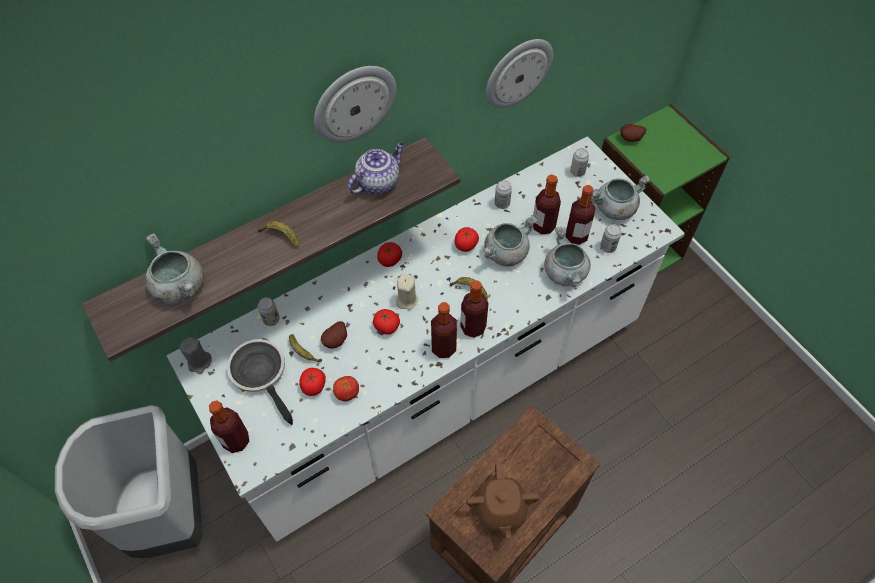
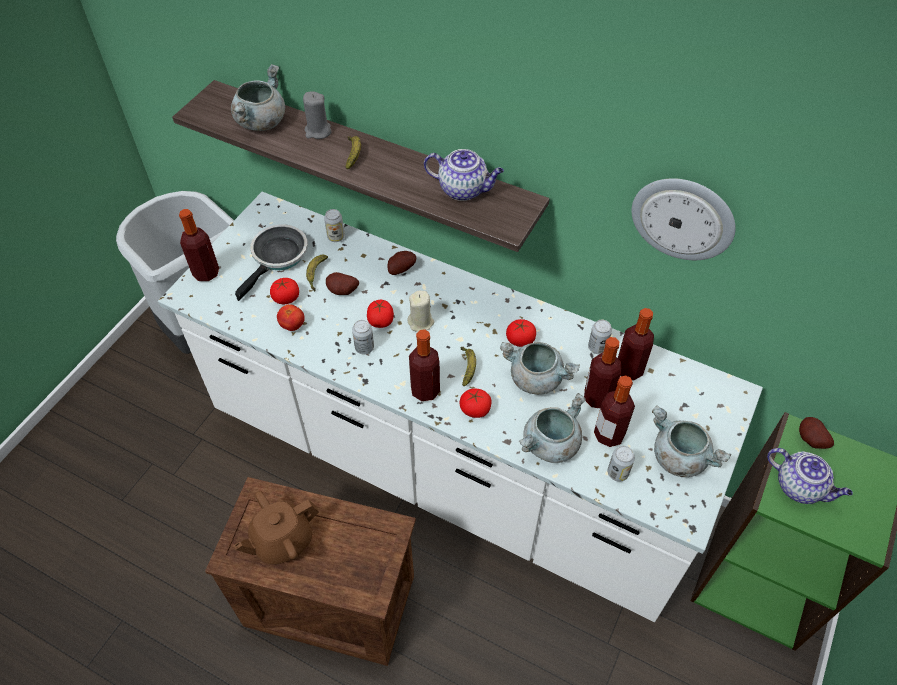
camera: 60 degrees right, 5 degrees down
grey candle [179,337,212,374] -> grey candle moved to [303,91,332,139]
wall clock [314,66,397,143] -> none
tomato [377,242,402,267] -> tomato moved to [459,388,492,418]
bottle [431,302,457,358] -> bottle moved to [618,308,654,381]
can [570,148,589,177] -> can moved to [352,320,374,354]
none -> potato [388,251,416,275]
none -> teapot [767,448,853,504]

